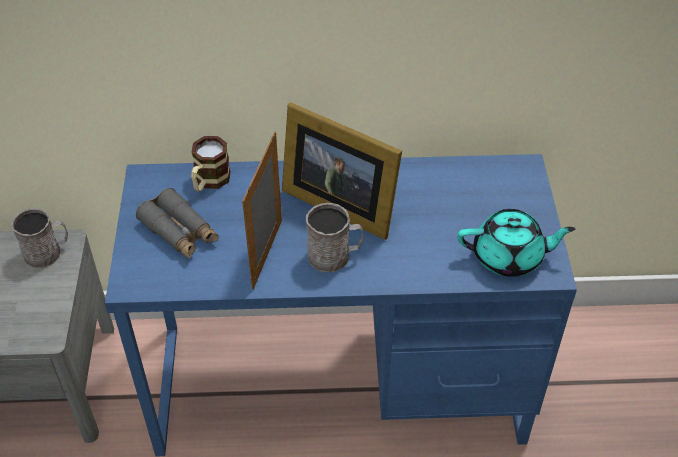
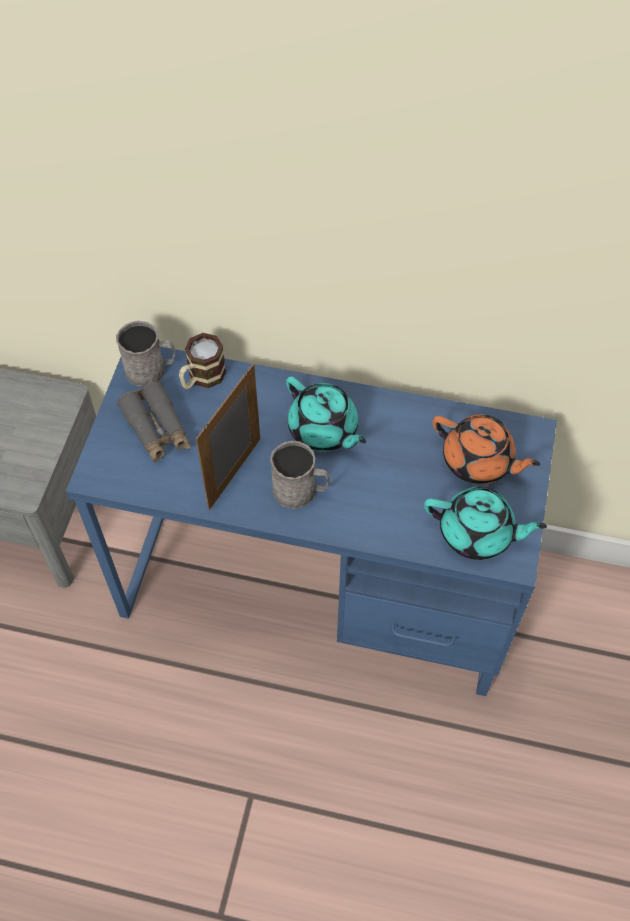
camera: 15 degrees right, 10 degrees up
grey mug [11,208,68,268] -> grey mug moved to [116,321,176,387]
picture frame [282,102,402,240] -> turquoise teapot [286,376,366,452]
none -> orange teapot [432,414,540,485]

